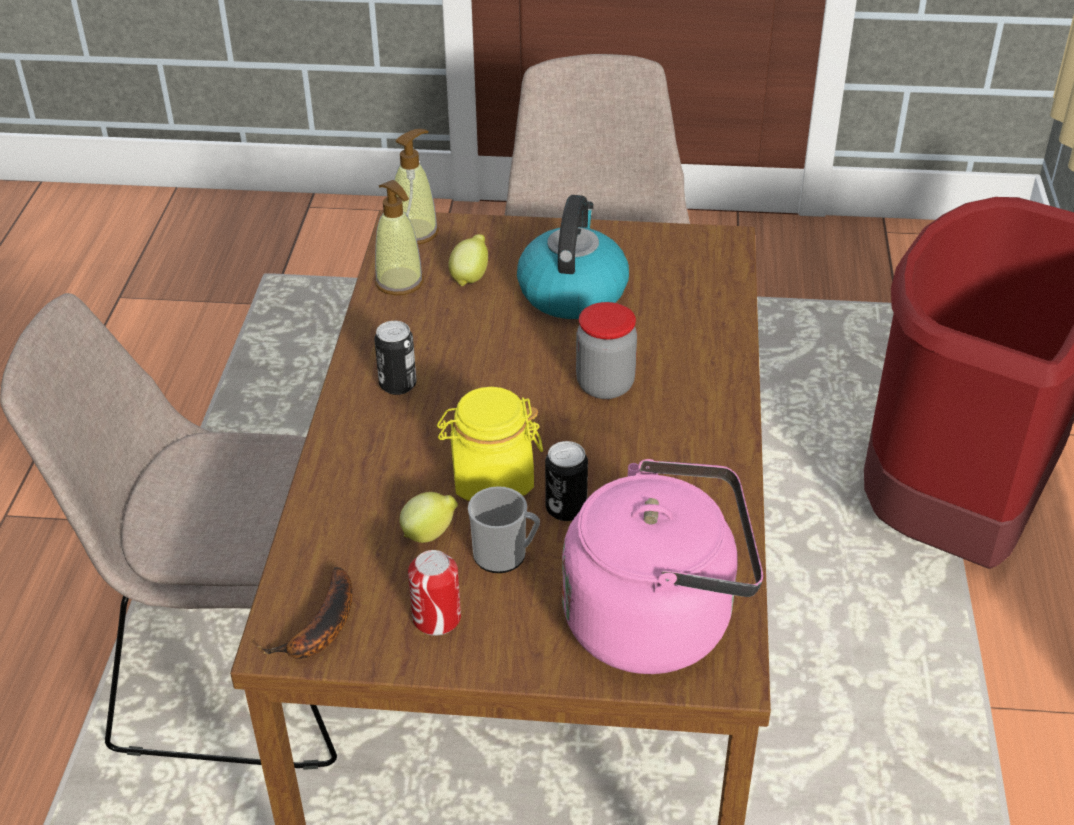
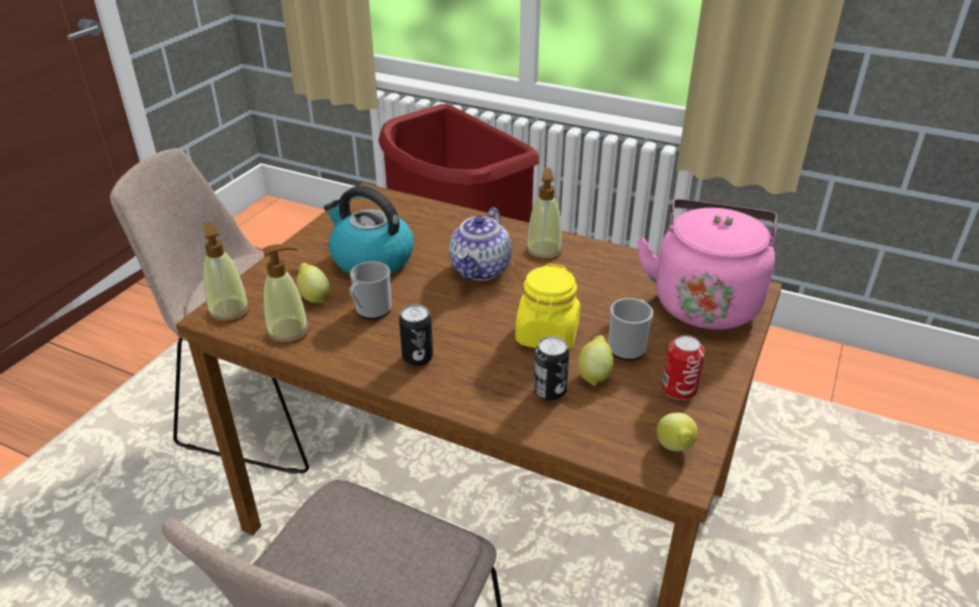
camera: 70 degrees left, 5 degrees down
banana [257,567,353,659] -> lemon [657,413,698,452]
can [545,441,588,521] -> can moved to [534,336,570,401]
jar [576,302,637,399] -> teapot [449,207,512,281]
none -> mug [349,261,391,319]
none -> soap dispenser [526,168,562,261]

